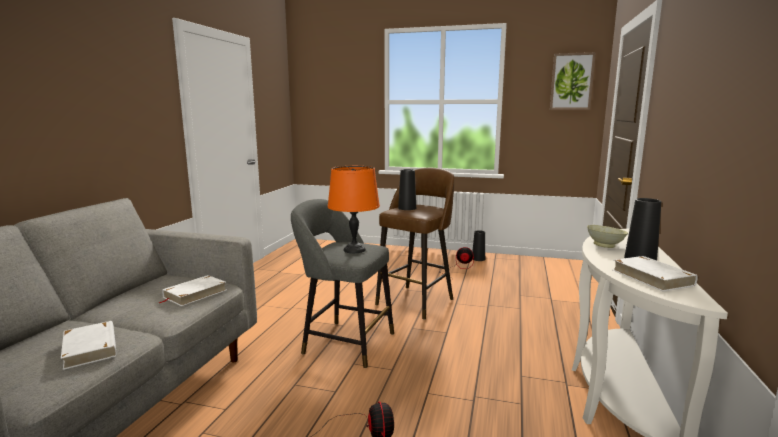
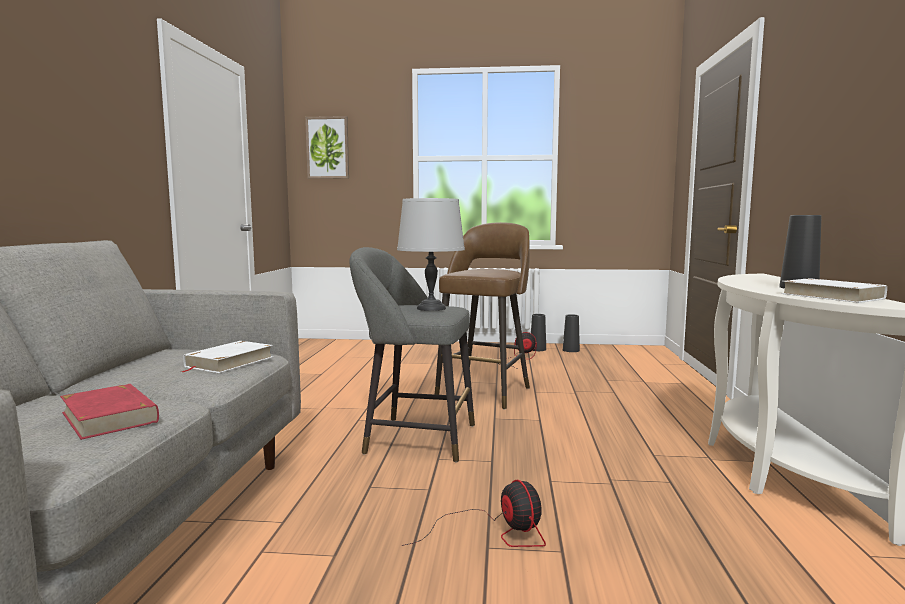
camera: 10 degrees left, 5 degrees down
white book [61,321,116,370] -> red book [60,384,159,440]
orange table lamp [328,166,380,253] -> grey table lamp [397,198,465,311]
black vase [398,169,416,210] -> black vase moved to [563,314,580,352]
picture [550,52,596,110] -> picture moved to [305,116,349,179]
beige bowl [587,225,628,248] -> none

